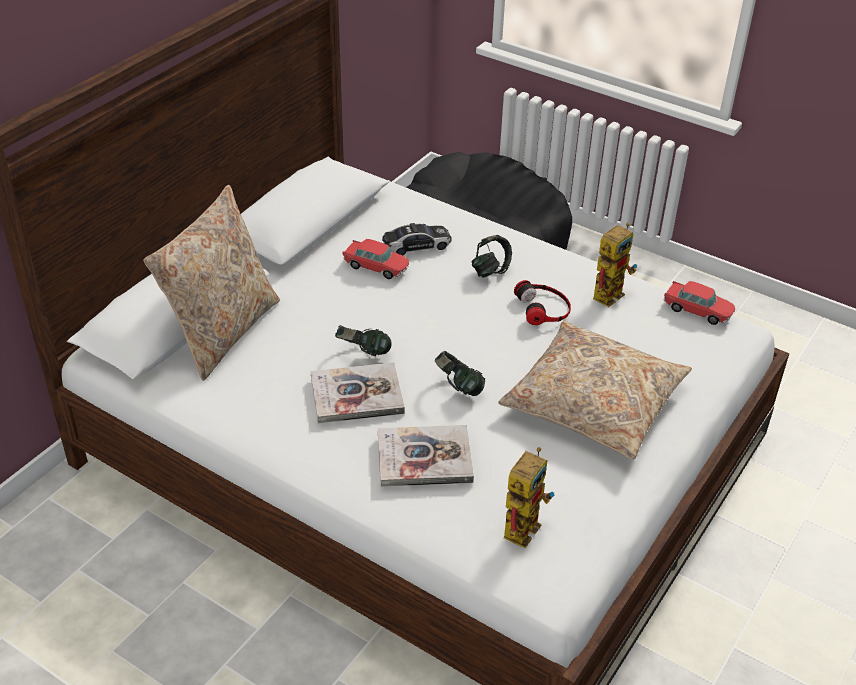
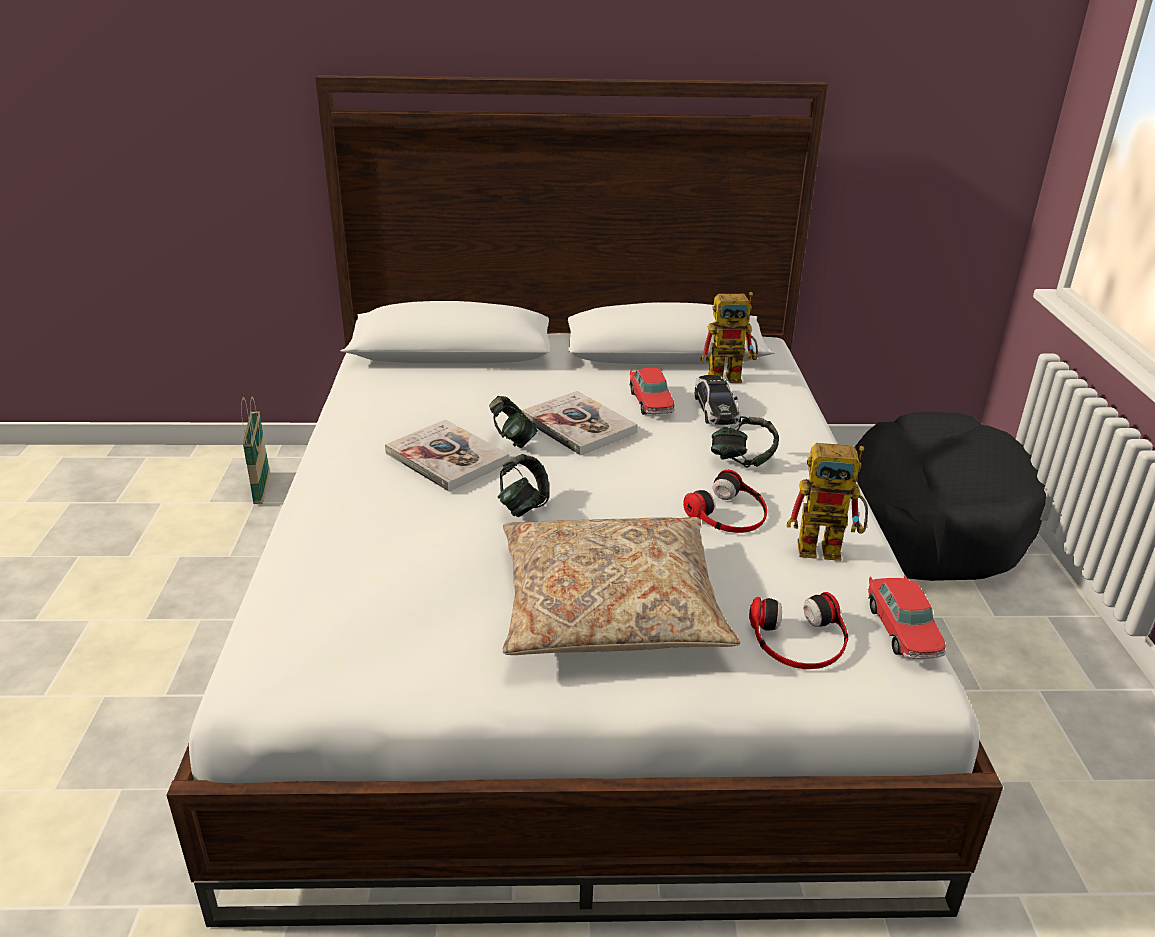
camera: 55 degrees right, 10 degrees down
beige pillow [144,185,280,381] -> none
book [378,425,474,487] -> book moved to [521,391,638,456]
toy car [382,223,451,256] -> toy car turned 45 degrees clockwise [695,375,740,425]
toy robot [504,447,555,548] -> toy robot moved to [700,292,758,383]
none -> basket [241,397,270,504]
none -> headphones [749,592,848,669]

